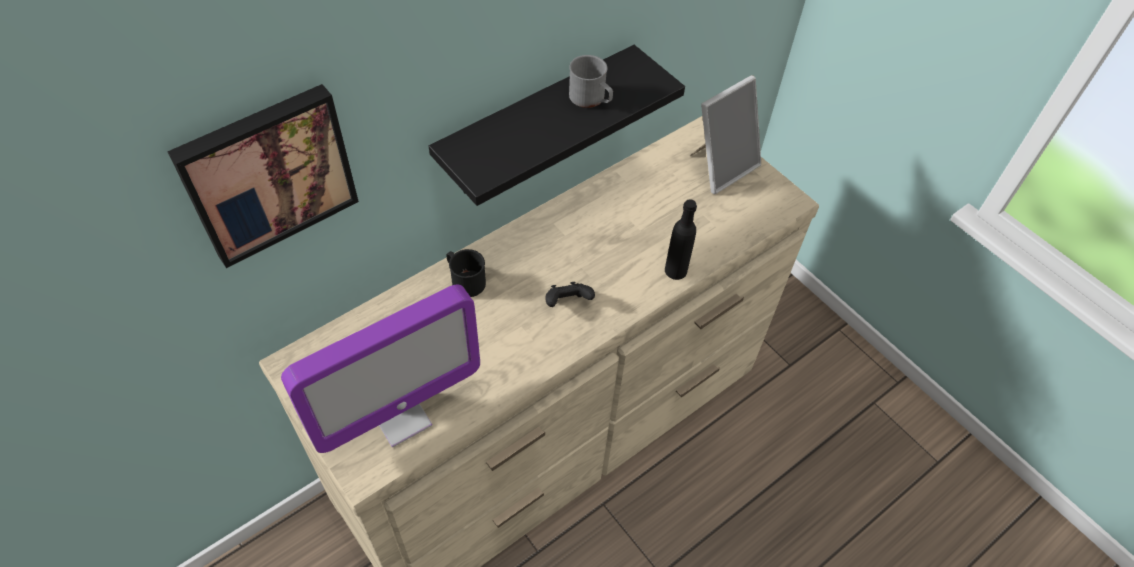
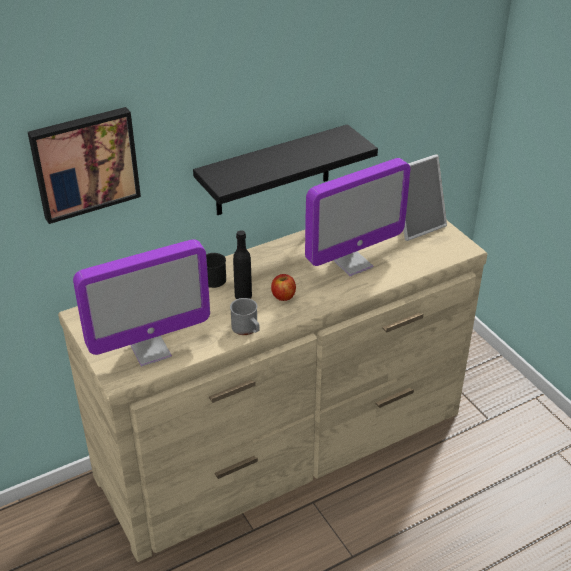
camera: 10 degrees right, 15 degrees down
black game controller [545,282,595,307] -> apple [271,274,296,301]
grey mug [569,55,613,108] -> grey mug moved to [230,298,260,335]
black bottle [665,199,697,280] -> black bottle moved to [233,230,252,299]
none -> monitor [305,158,410,276]

